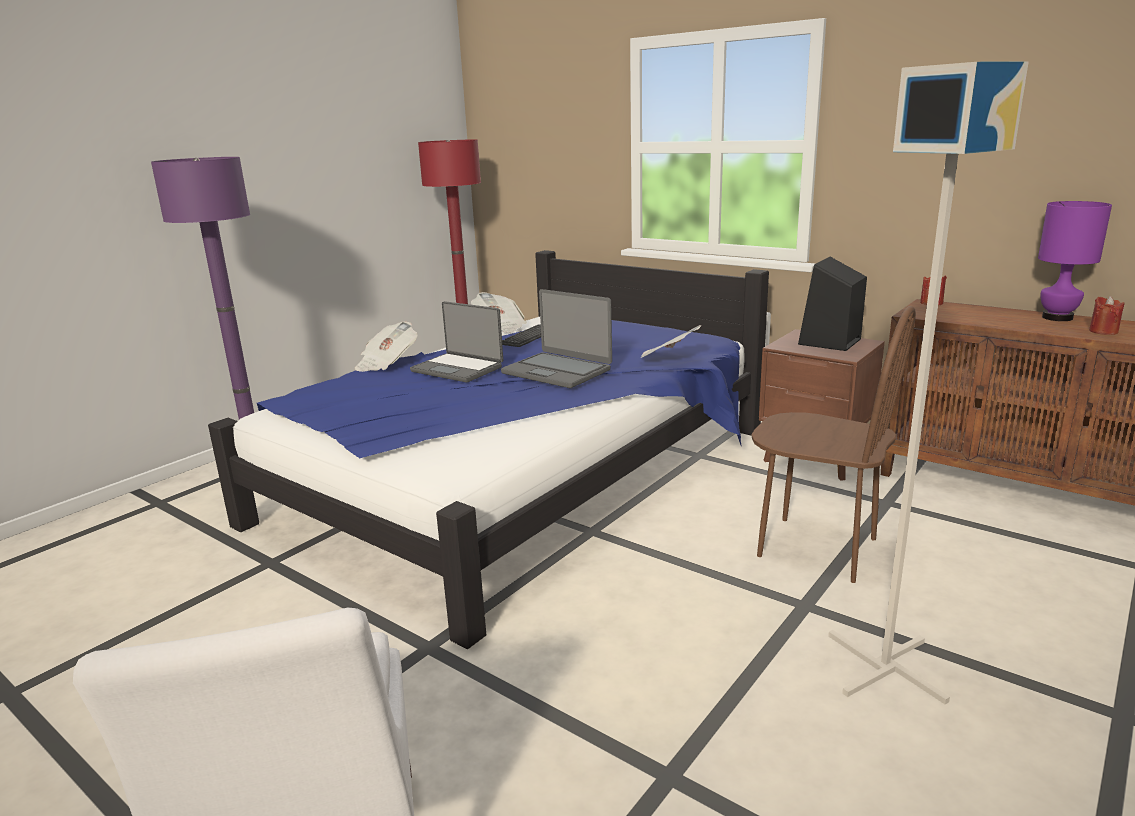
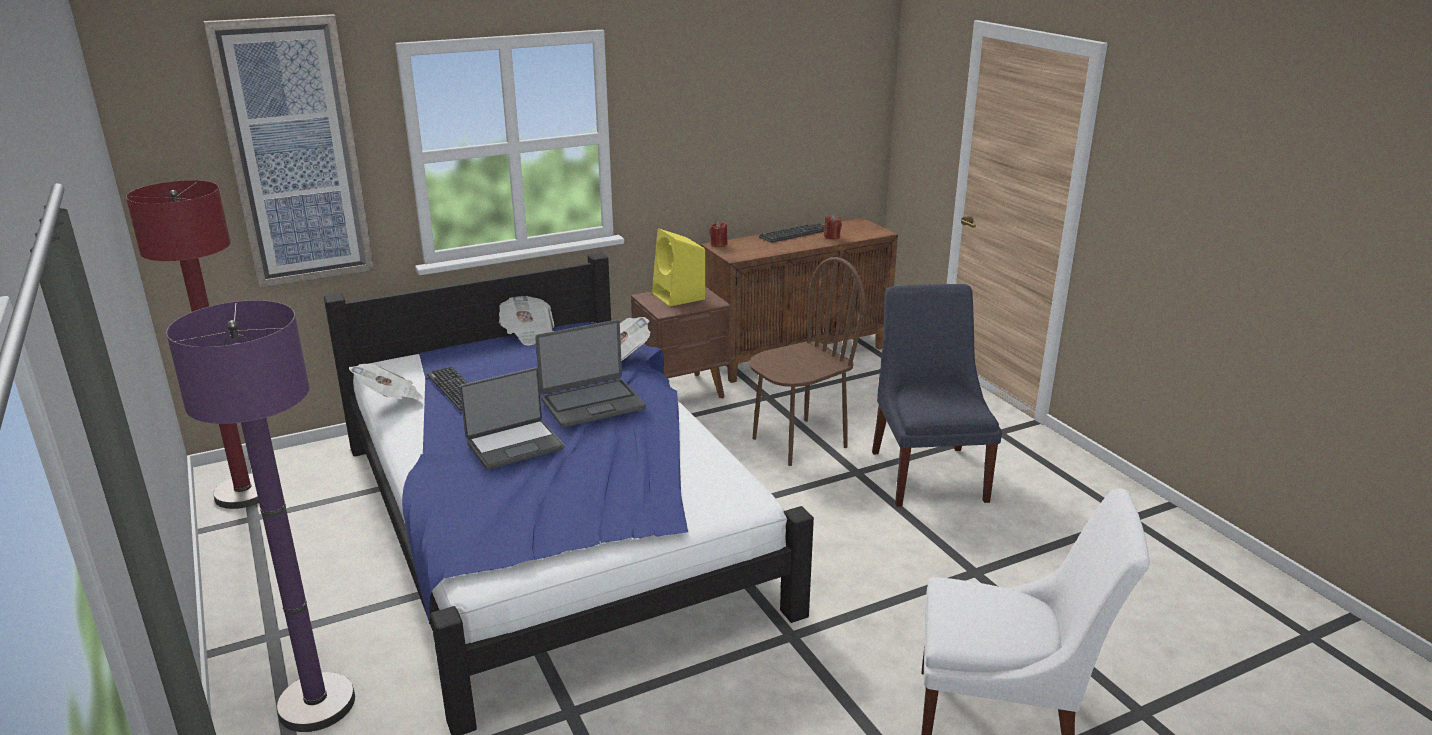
camera: 65 degrees left, 5 degrees up
newspaper [354,321,417,372] -> newspaper moved to [499,296,554,346]
black speaker [798,257,867,351] -> yellow speaker [652,228,705,307]
grey floor lamp [828,61,1029,704] -> blue chair [872,284,1002,507]
purple table lamp [1038,201,1112,321] -> keyboard [759,223,825,243]
none -> picture [203,14,374,288]

